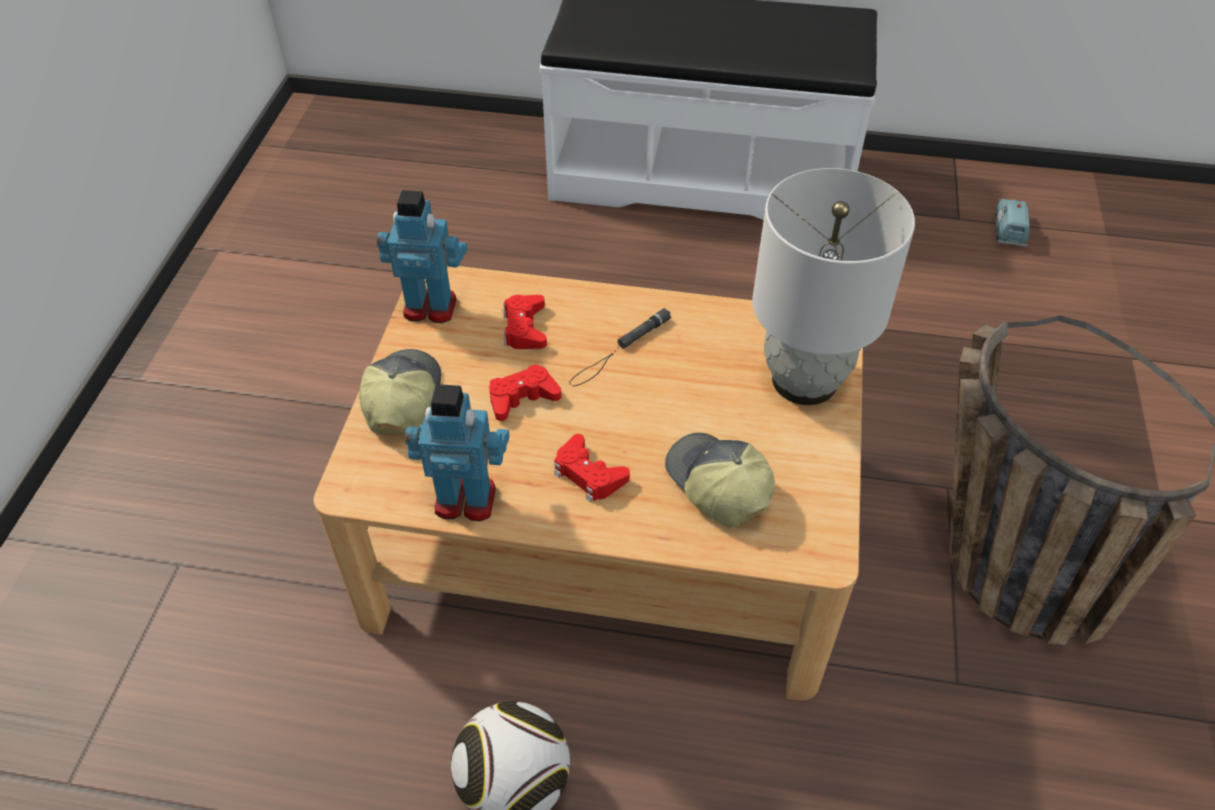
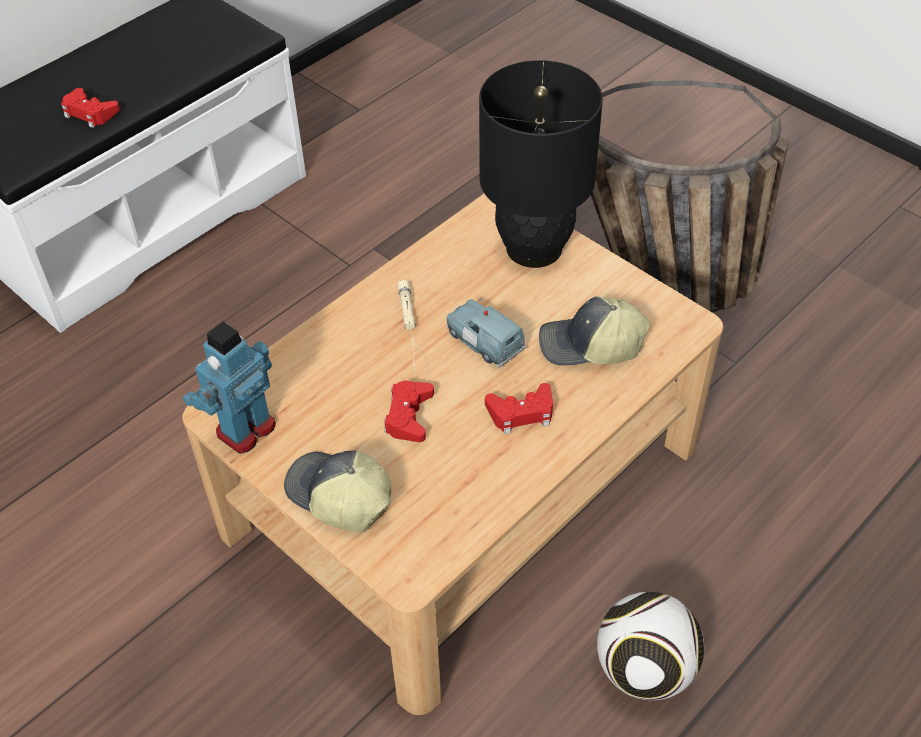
camera: 55 degrees left, 0 degrees up
toy robot [405,384,510,521] -> none
red game controller [504,295,547,349] -> red game controller moved to [61,88,120,128]
black flashlight [569,308,671,386] -> beige flashlight [398,280,427,379]
white table lamp [752,168,915,405] -> black table lamp [479,60,603,268]
blue toy car [995,198,1031,246] -> blue toy car moved to [447,298,526,368]

